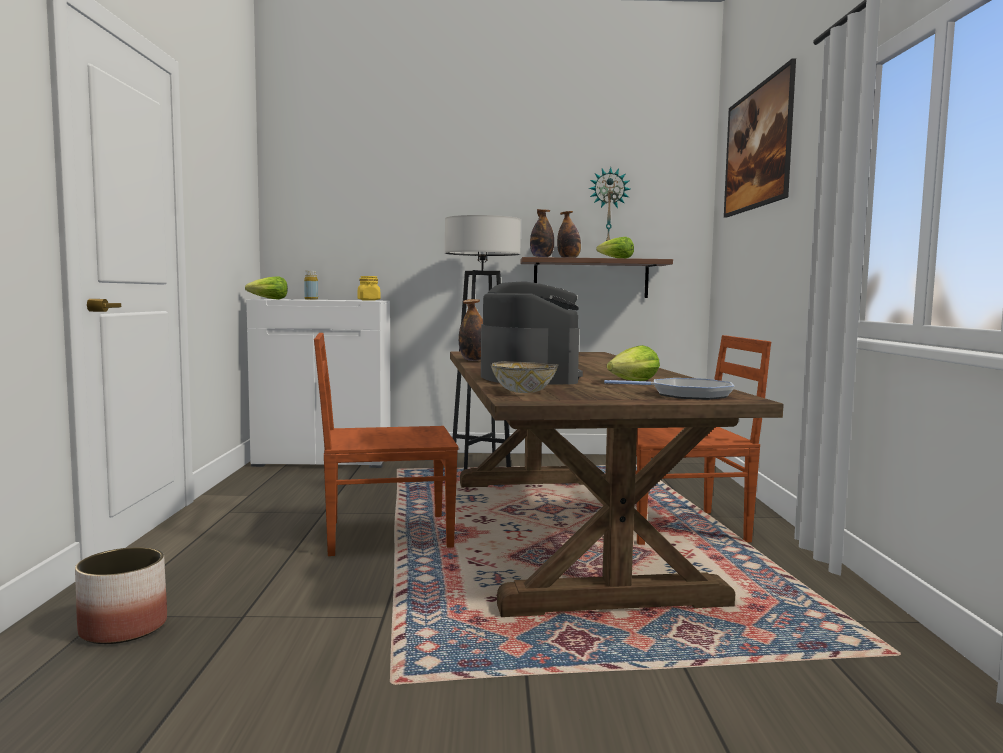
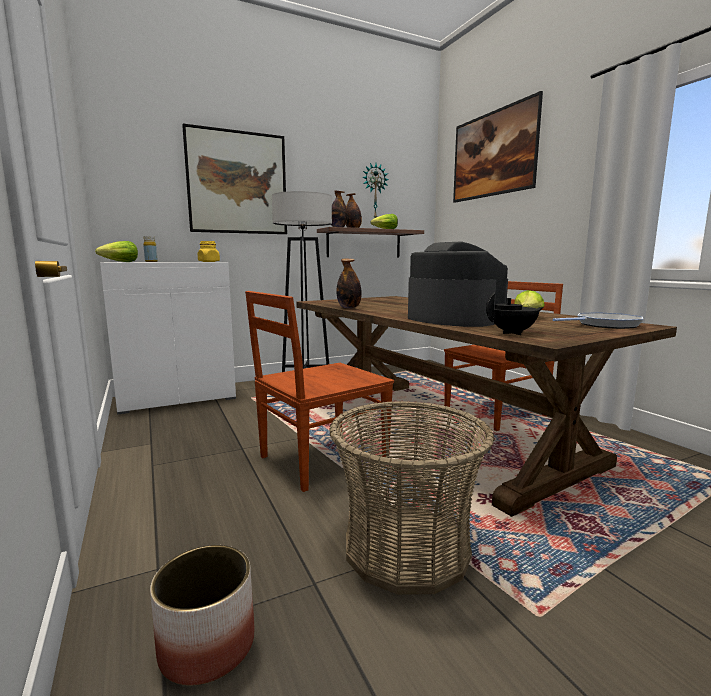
camera: 25 degrees left, 5 degrees up
bowl [491,361,558,393] -> black teapot [486,292,543,335]
none -> picture [182,124,287,234]
none -> basket [329,401,494,595]

